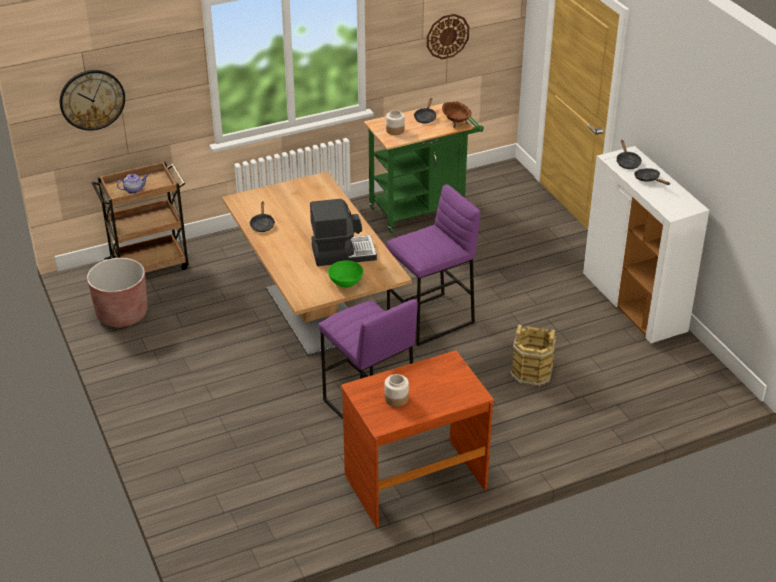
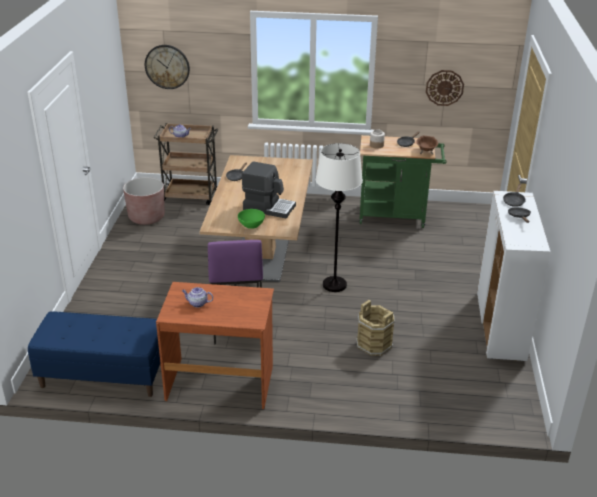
camera: 30 degrees right, 5 degrees down
jar [385,374,409,407] -> teapot [182,287,213,308]
purple stool [386,184,481,346] -> white floor lamp [315,143,363,292]
none -> blue bench [28,311,161,397]

